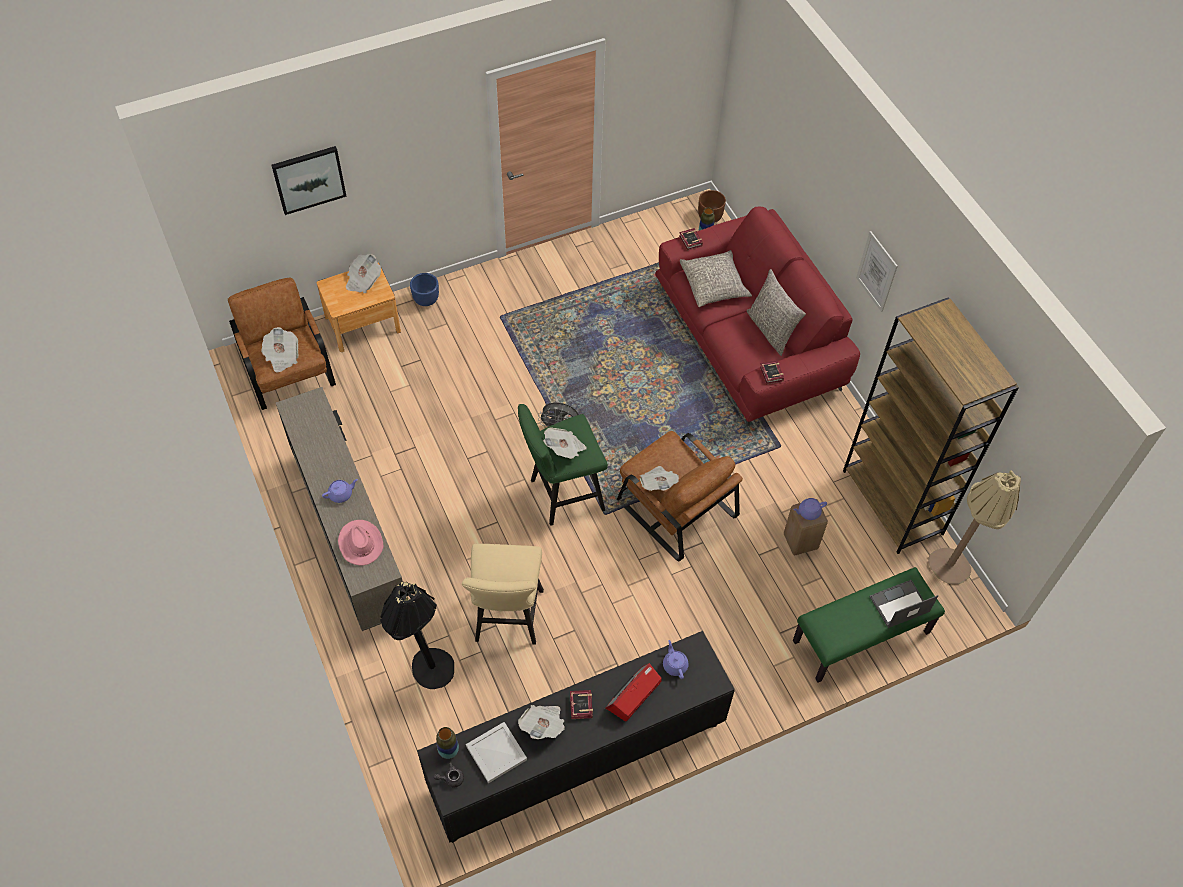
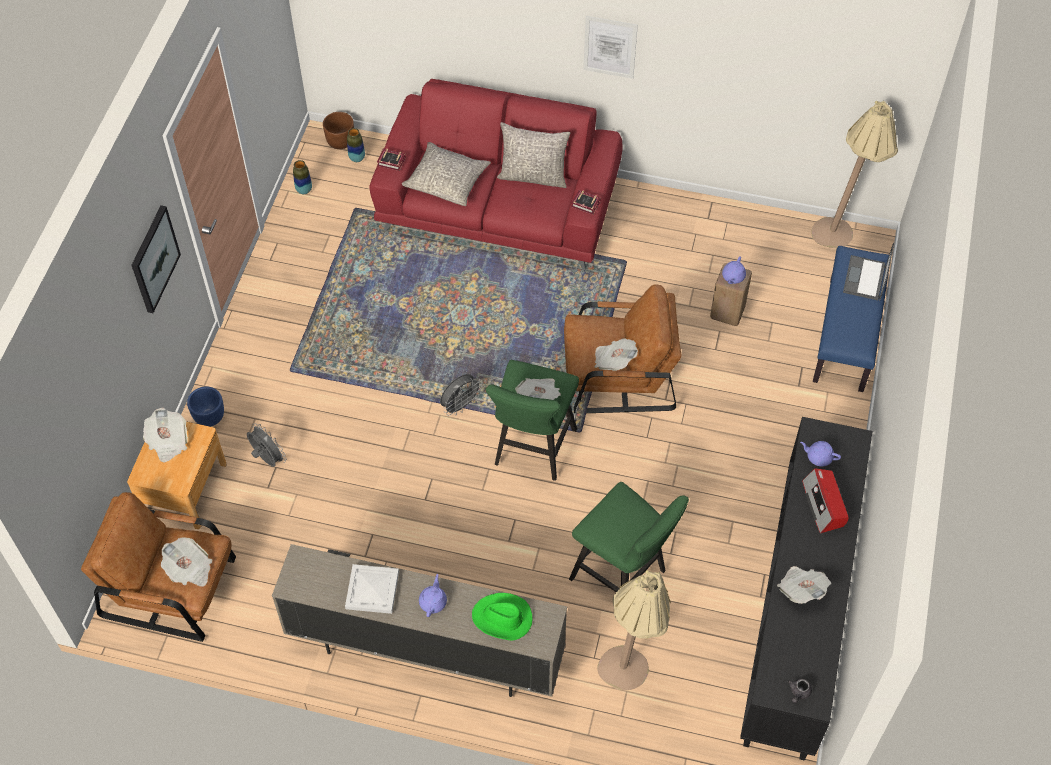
camera: 50 degrees left, 0 degrees up
picture [272,146,347,215] -> picture moved to [131,205,181,313]
pink hat [338,520,384,565] -> green hat [472,593,533,641]
black floor lamp [380,582,454,689] -> beige floor lamp [597,570,671,690]
vase [436,727,459,759] -> vase moved to [293,160,312,194]
beige stool [462,544,544,645] -> green stool [569,482,689,592]
white tray [466,722,527,783] -> white tray moved to [345,564,399,614]
book [570,690,593,719] -> none
green bench [793,567,945,683] -> blue bench [813,246,889,392]
brown bookcase [843,297,1019,554] -> none
none -> grey fan [247,423,286,467]

